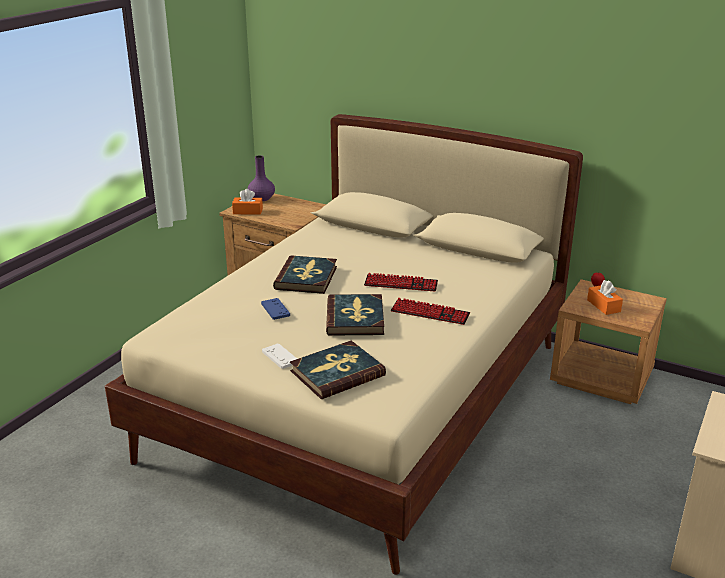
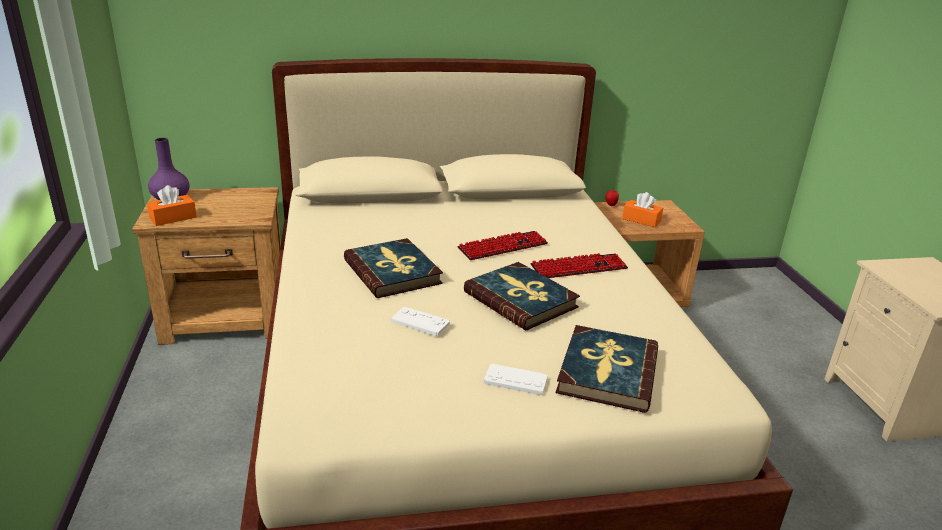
camera: 40 degrees left, 0 degrees up
blue game controller [261,298,290,320] -> white game controller [391,307,450,336]

